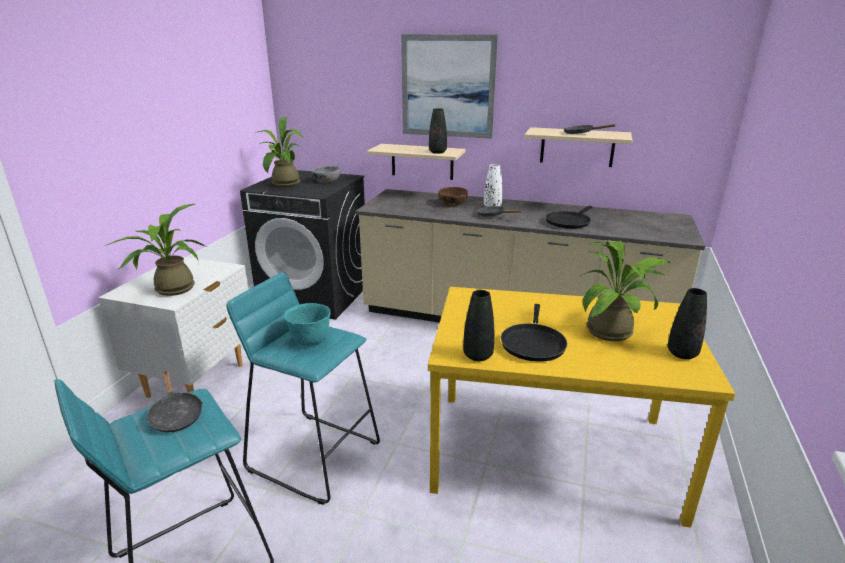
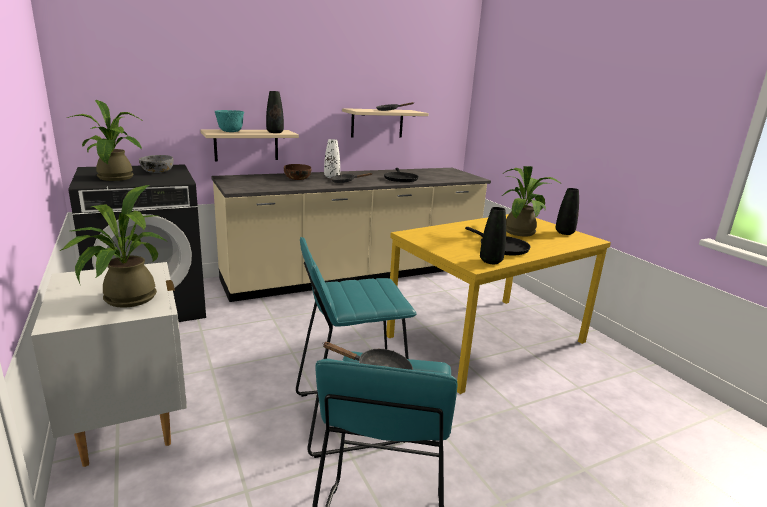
camera: 45 degrees left, 5 degrees down
turquoise bowl [284,303,331,346] -> turquoise bowl moved to [215,110,244,132]
picture [401,34,498,139] -> none

